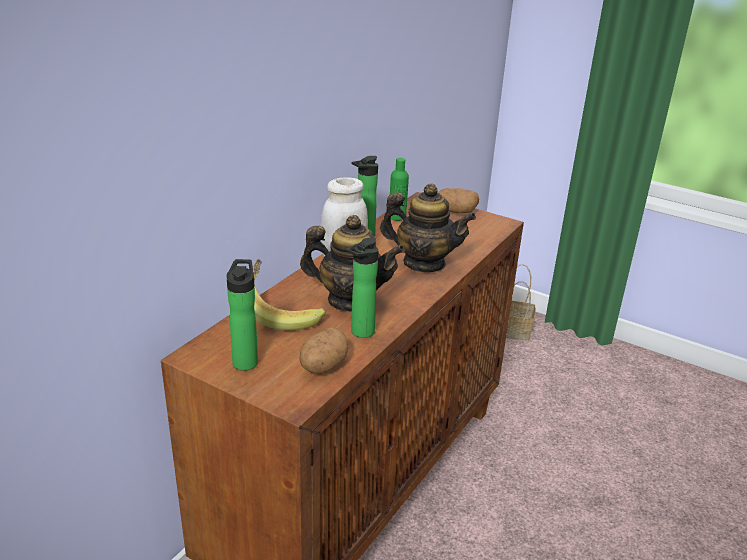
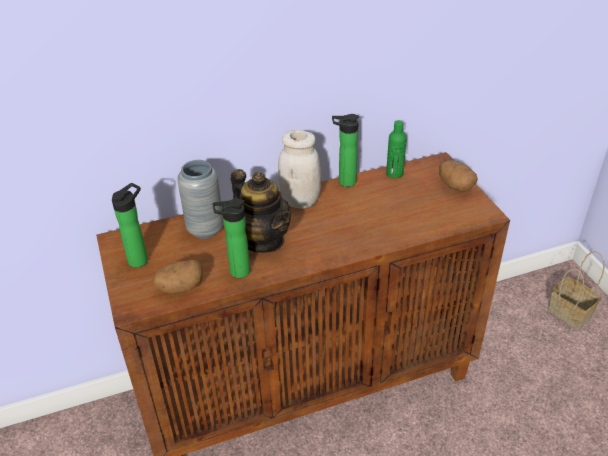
camera: 40 degrees right, 10 degrees up
banana [253,259,326,330] -> grey vase [177,160,224,239]
teapot [380,183,476,272] -> none

